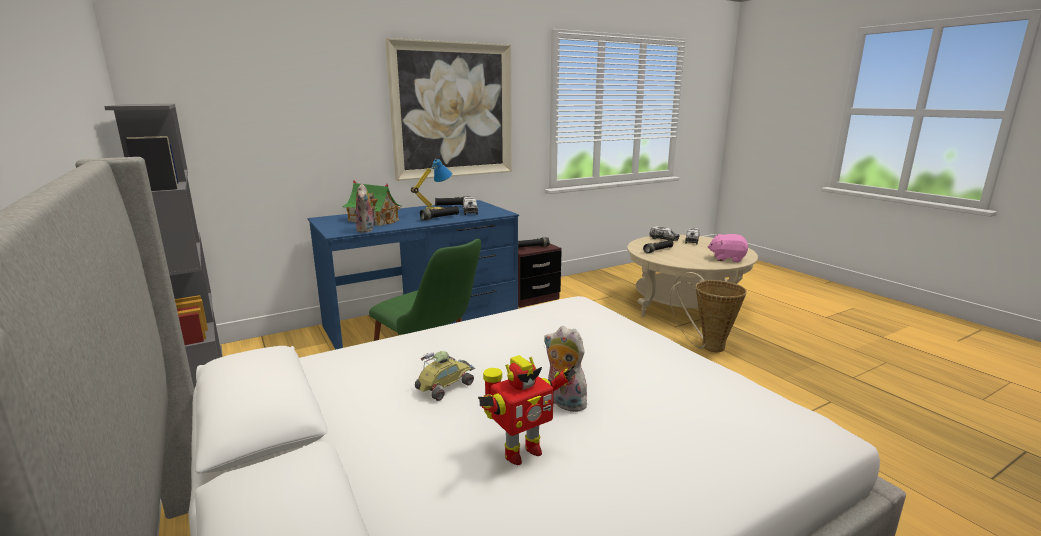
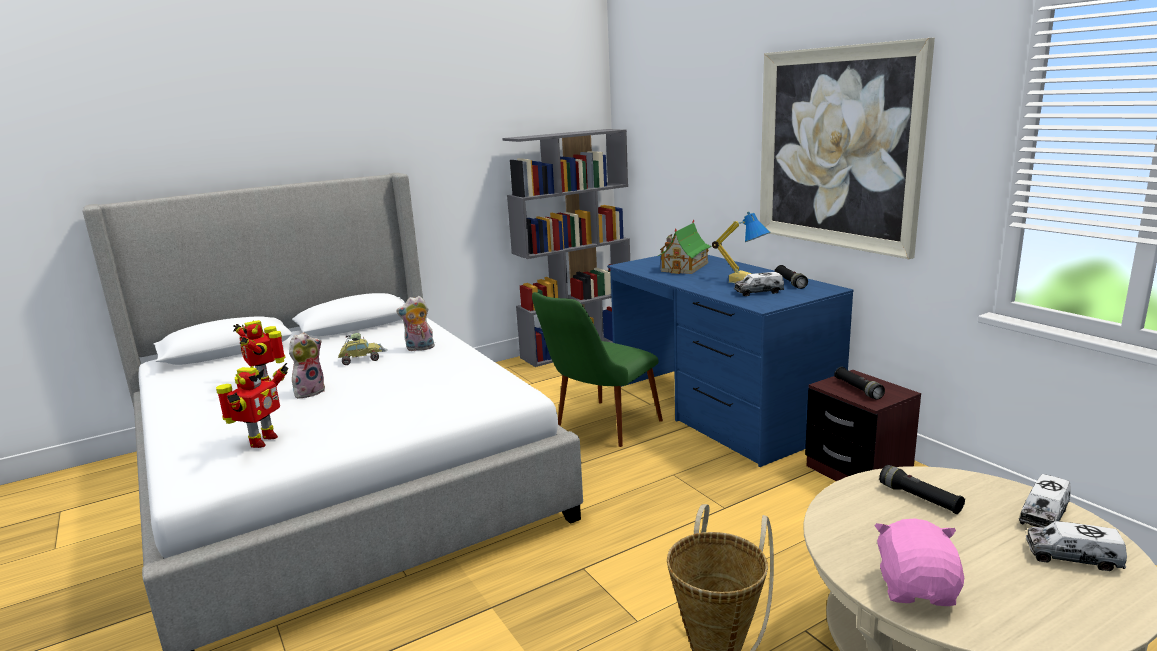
camera: 90 degrees right, 0 degrees up
plush toy [356,184,376,233] -> plush toy moved to [396,296,435,351]
toy car [415,351,475,401] -> toy car turned 60 degrees counterclockwise [338,333,387,365]
black flashlight [420,206,459,220] -> none
none -> toy robot [216,363,289,448]

